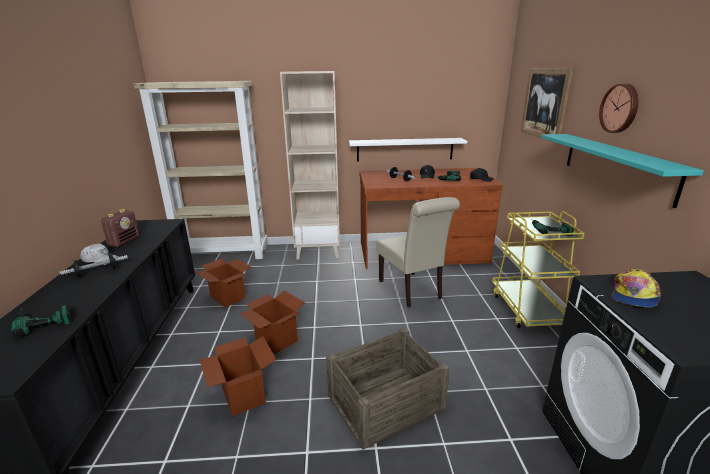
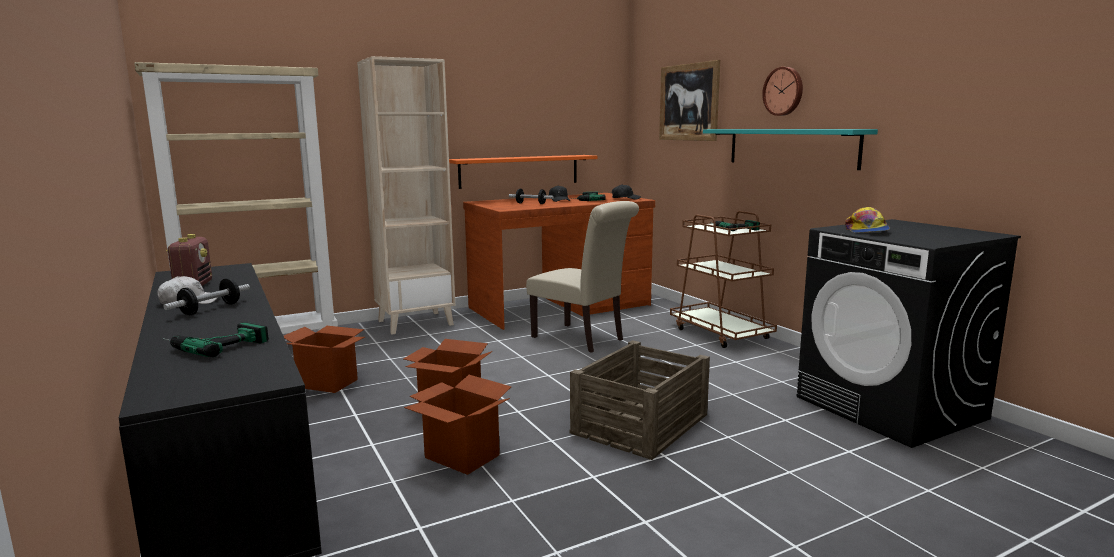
camera: 25 degrees left, 10 degrees down
white shelf [349,138,467,162] -> orange shelf [449,155,597,189]
yellow cart [492,211,585,328] -> brown cart [670,211,777,348]

